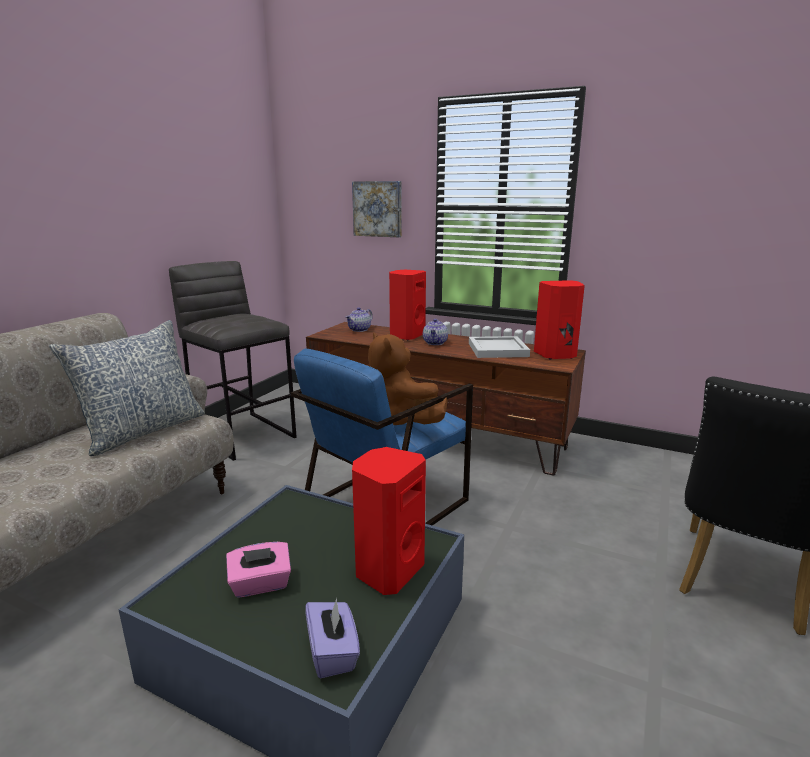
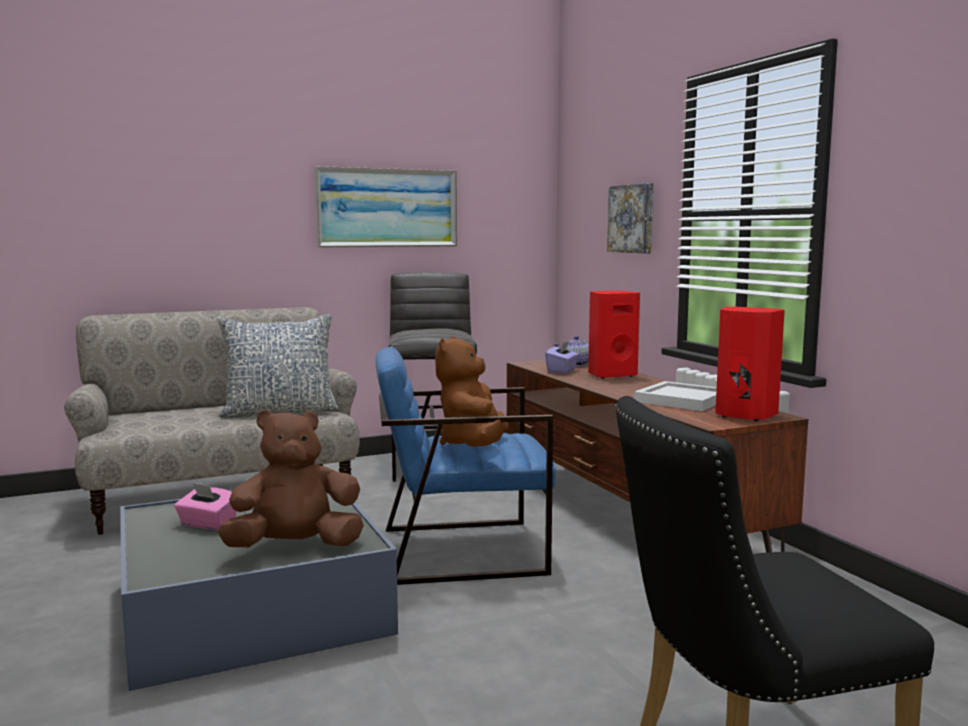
camera: 40 degrees right, 10 degrees down
purple tissue box [306,598,360,678] -> purple tissue box moved to [545,341,579,374]
red speaker [352,447,426,595] -> brown plush toy [217,410,364,547]
teapot [423,319,448,345] -> none
none -> picture [314,166,457,248]

